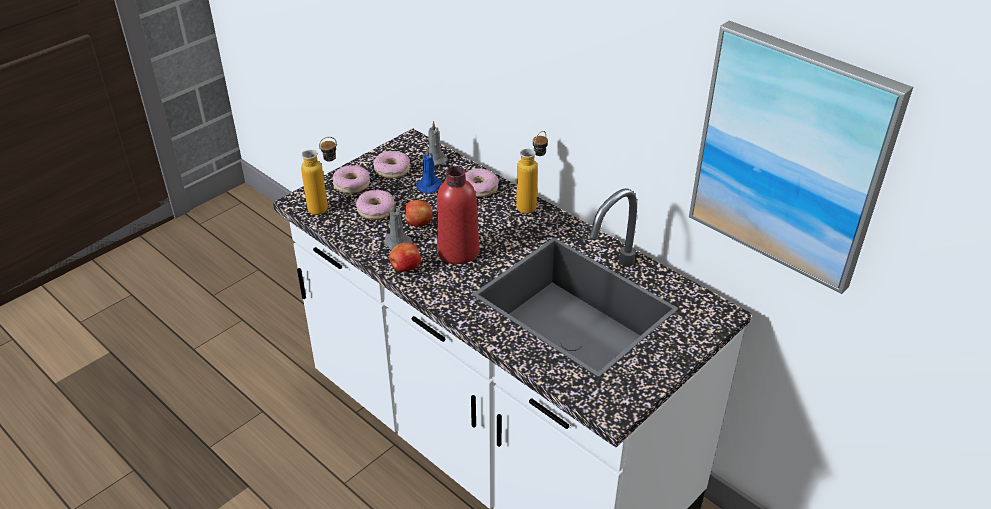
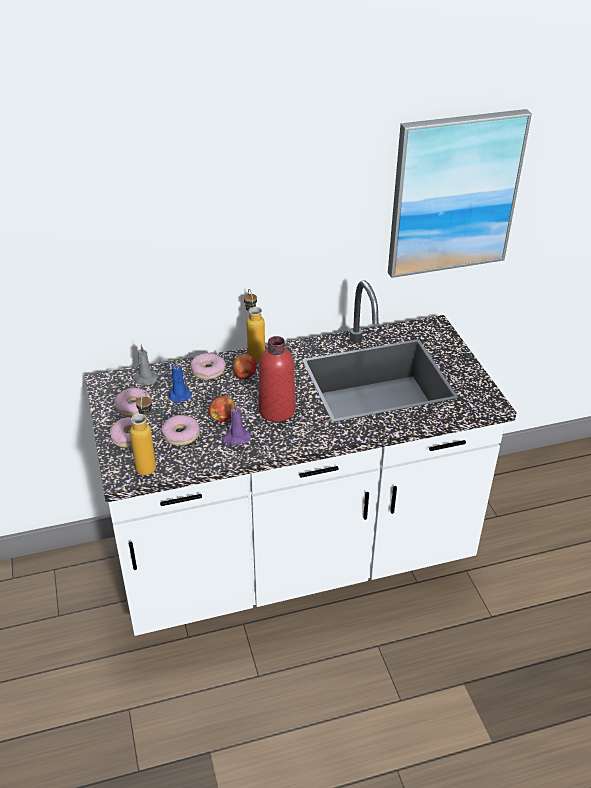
camera: 60 degrees left, 0 degrees up
grey candle [384,203,412,250] -> purple candle [222,402,251,445]
apple [389,243,421,271] -> apple moved to [233,354,256,380]

